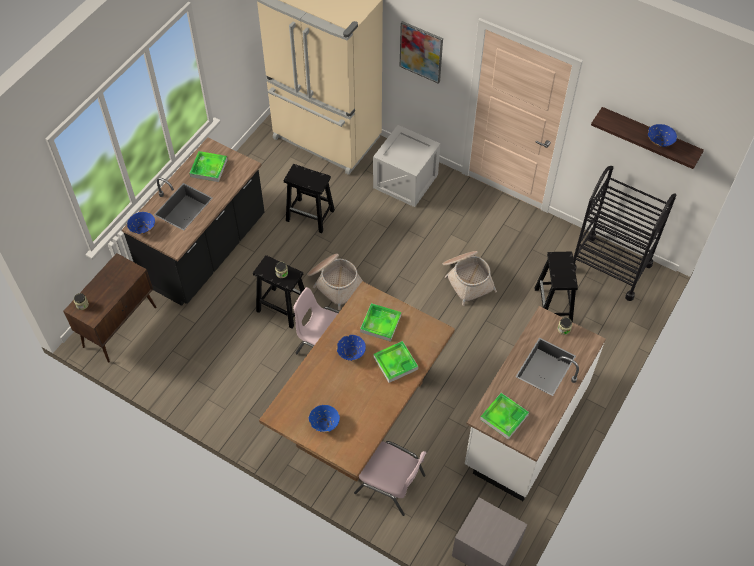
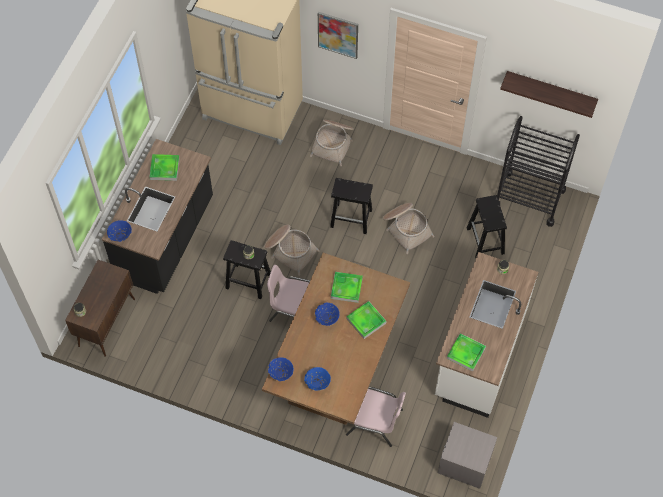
camera: 10 degrees left, 5 degrees up
black stool [284,164,335,233] -> black stool moved to [330,178,373,234]
crate [373,125,441,207] -> basket [310,120,354,166]
blue bowl [648,124,677,147] -> blue bowl moved to [268,357,294,381]

